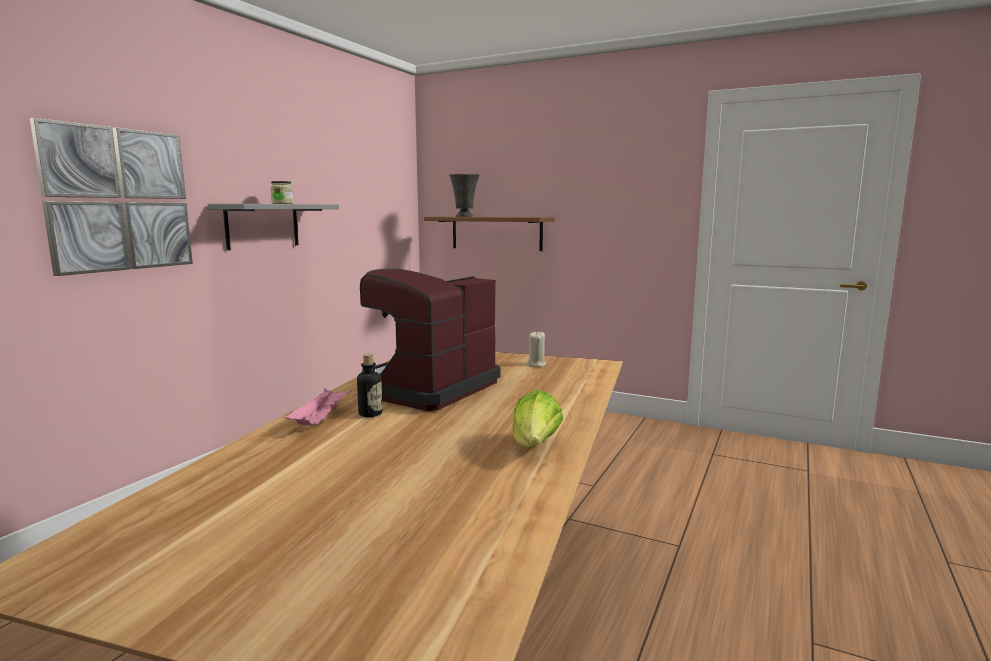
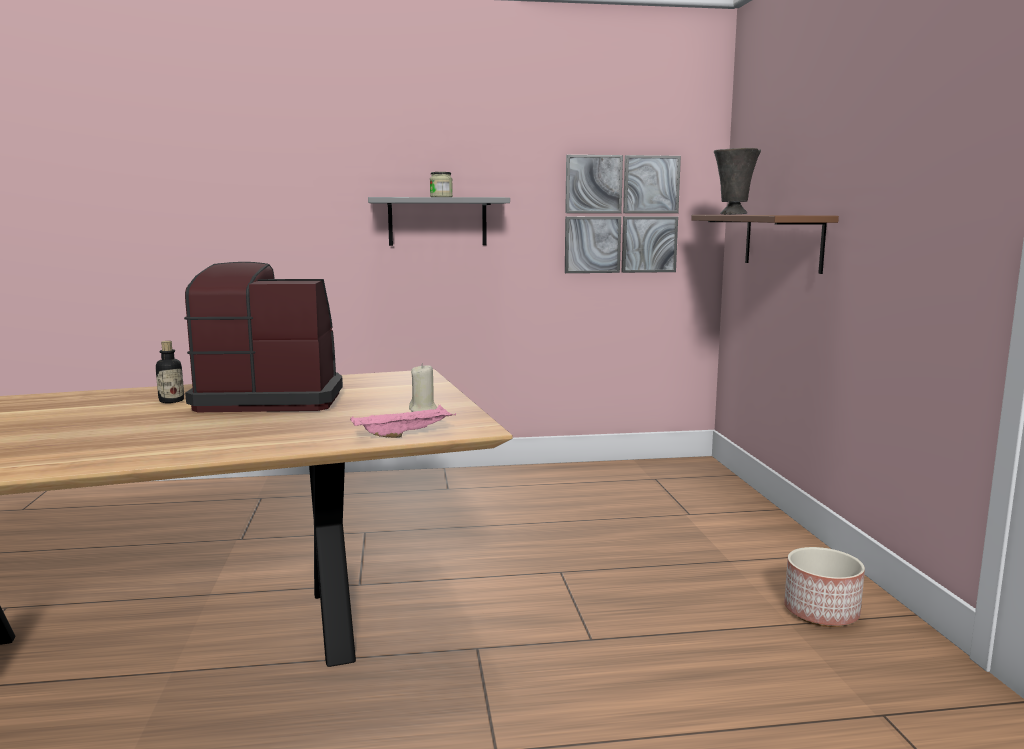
camera: 55 degrees right, 0 degrees up
picture [30,118,193,276] -> picture moved to [565,155,681,273]
pink tray [285,388,352,426] -> pink tray moved to [350,405,456,438]
lettuce [512,390,563,447] -> none
none -> planter [784,547,865,627]

